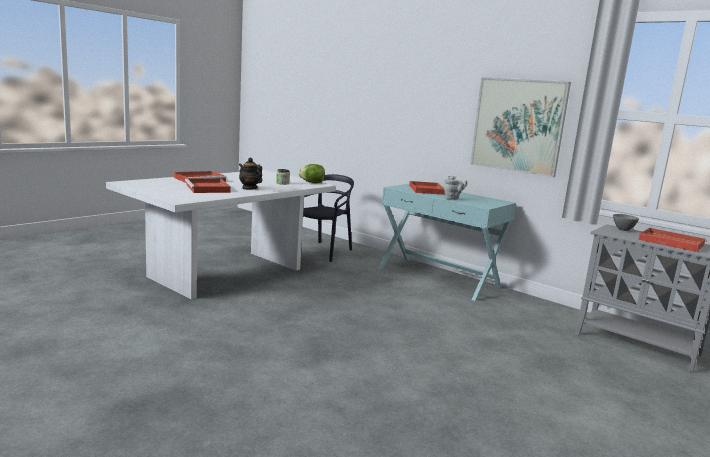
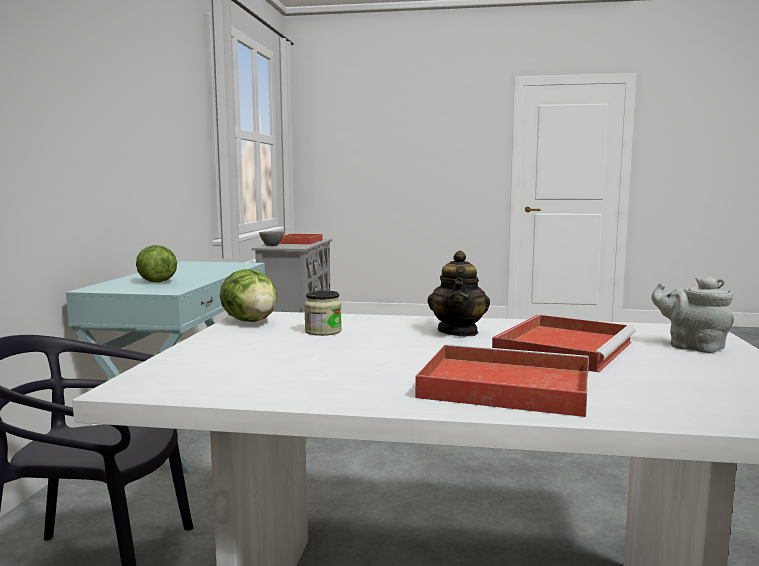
camera: 120 degrees left, 5 degrees down
red tray [409,181,445,195] -> lettuce [136,245,177,283]
grey teapot [444,175,467,200] -> grey teapot moved to [651,276,734,353]
picture [470,77,571,177] -> none

